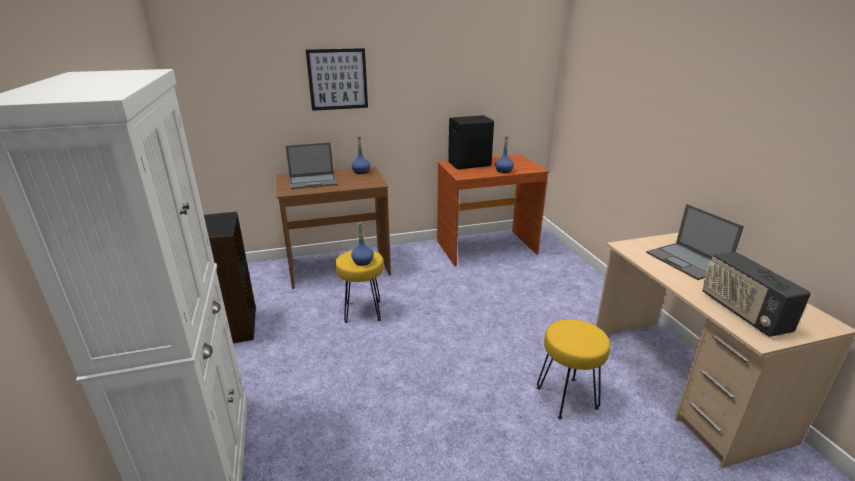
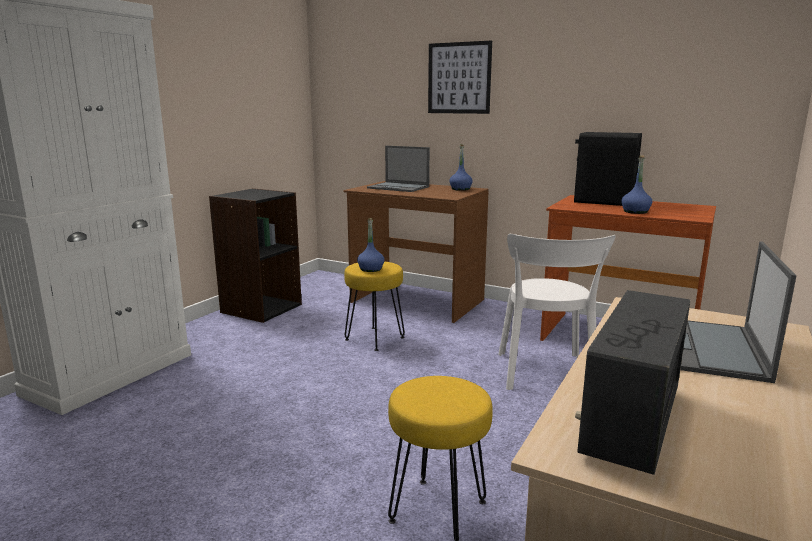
camera: 45 degrees right, 10 degrees down
none -> white chair [498,234,616,390]

